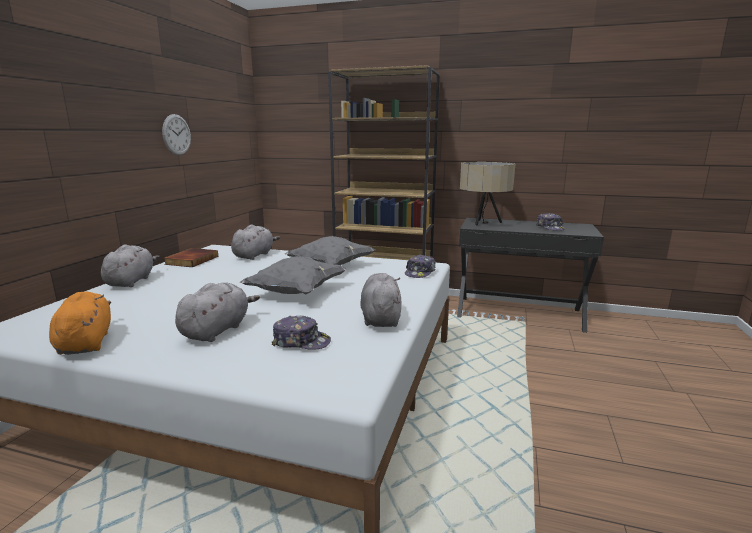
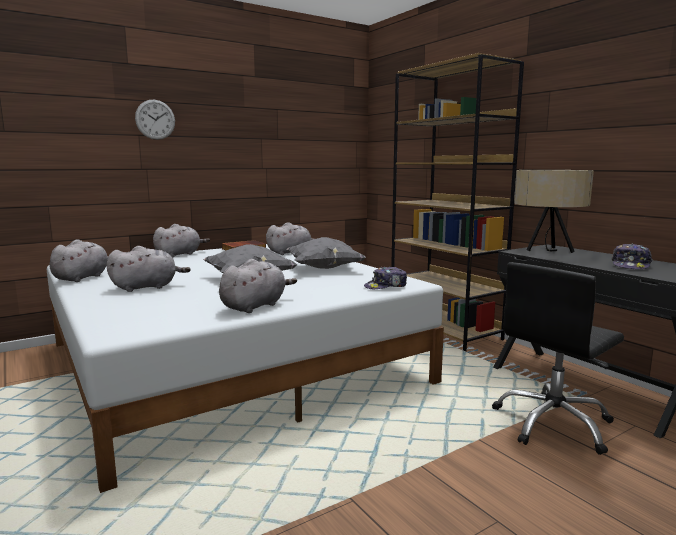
camera: 40 degrees right, 5 degrees down
orange plush toy [49,292,111,355] -> grey plush toy [49,239,108,282]
wall clock [162,114,191,155] -> wall clock moved to [135,100,175,140]
cap [272,316,331,350] -> none
none -> black office chair [492,262,624,455]

